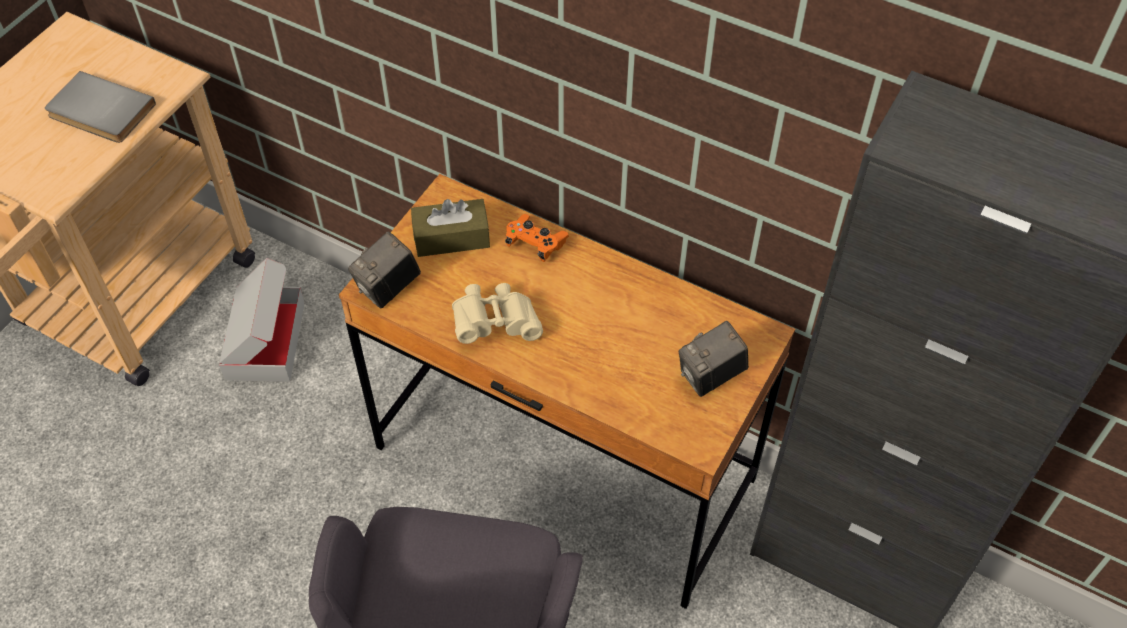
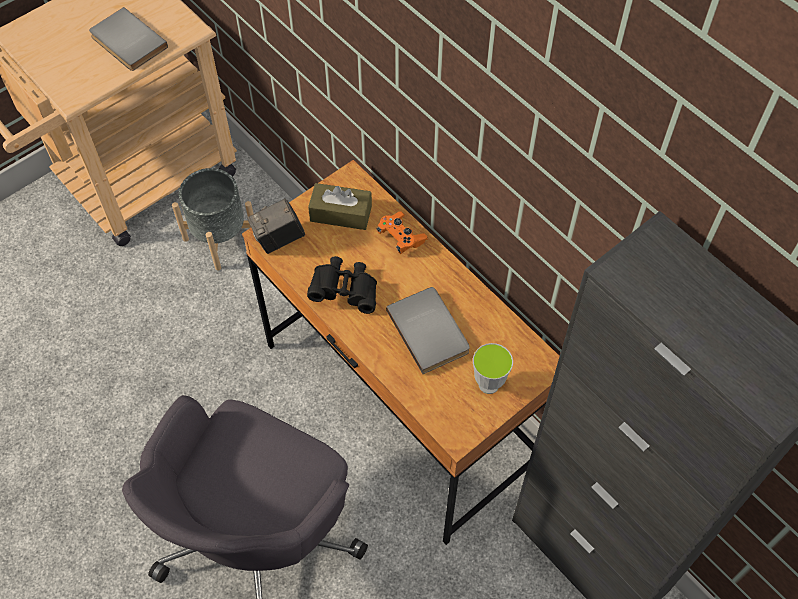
camera: 20 degrees right, 5 degrees up
cardboard box [219,258,305,382] -> grey planter [172,168,253,270]
beige binoculars [452,283,543,344] -> black binoculars [307,256,377,314]
camera [679,321,749,397] -> cup [473,343,513,394]
none -> grey book [386,287,470,374]

